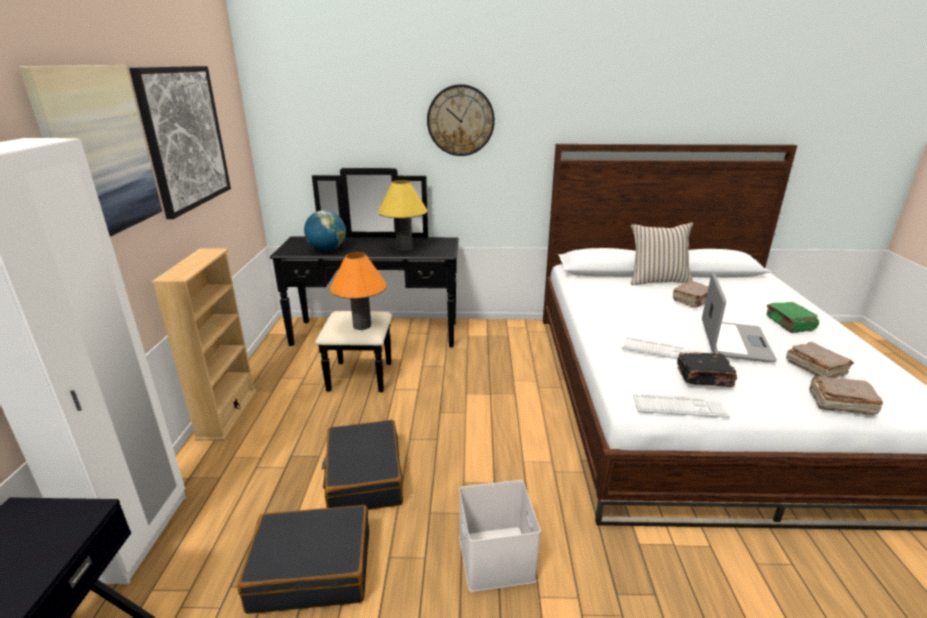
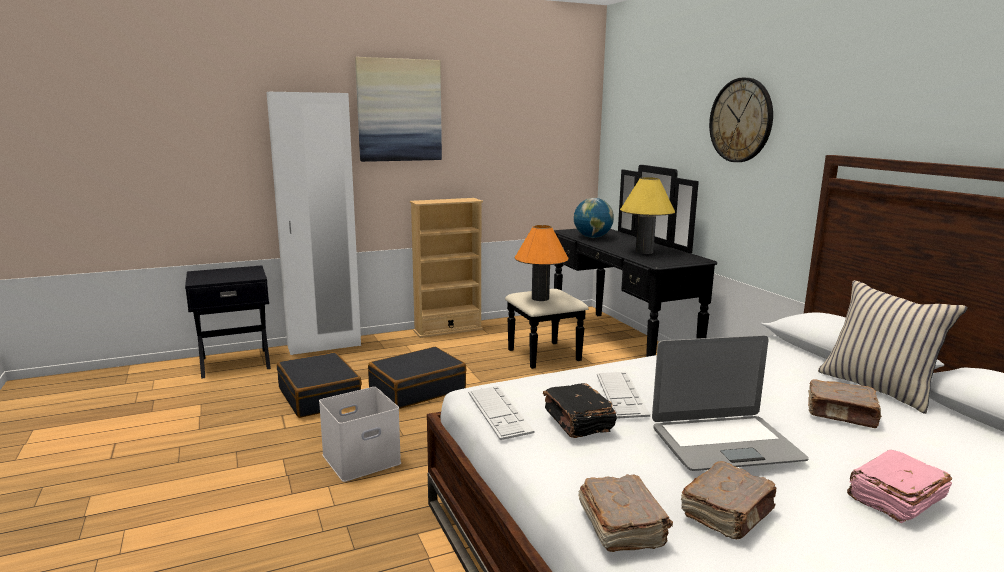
camera: 65 degrees right, 10 degrees down
picture [129,66,231,219] -> none
green book [766,302,819,333] -> pink book [847,450,952,523]

